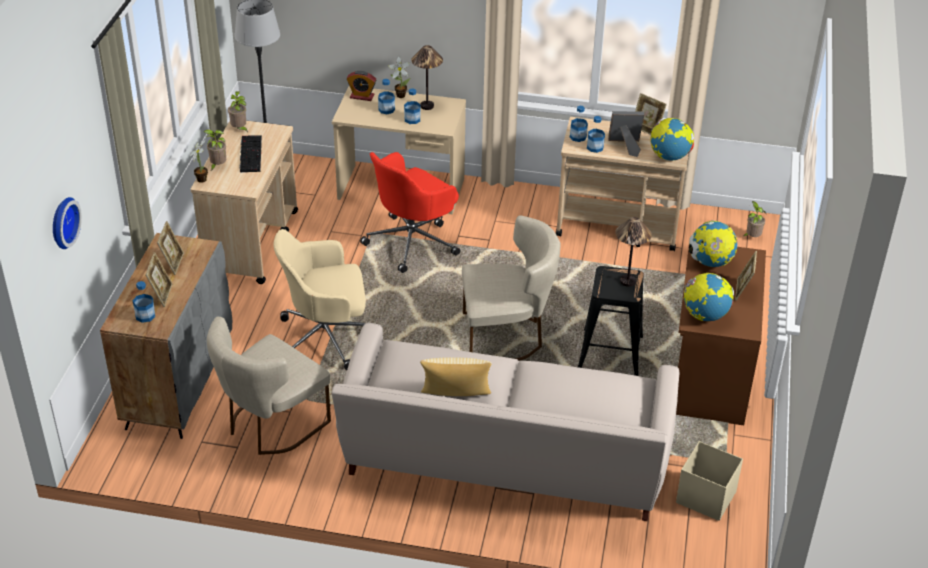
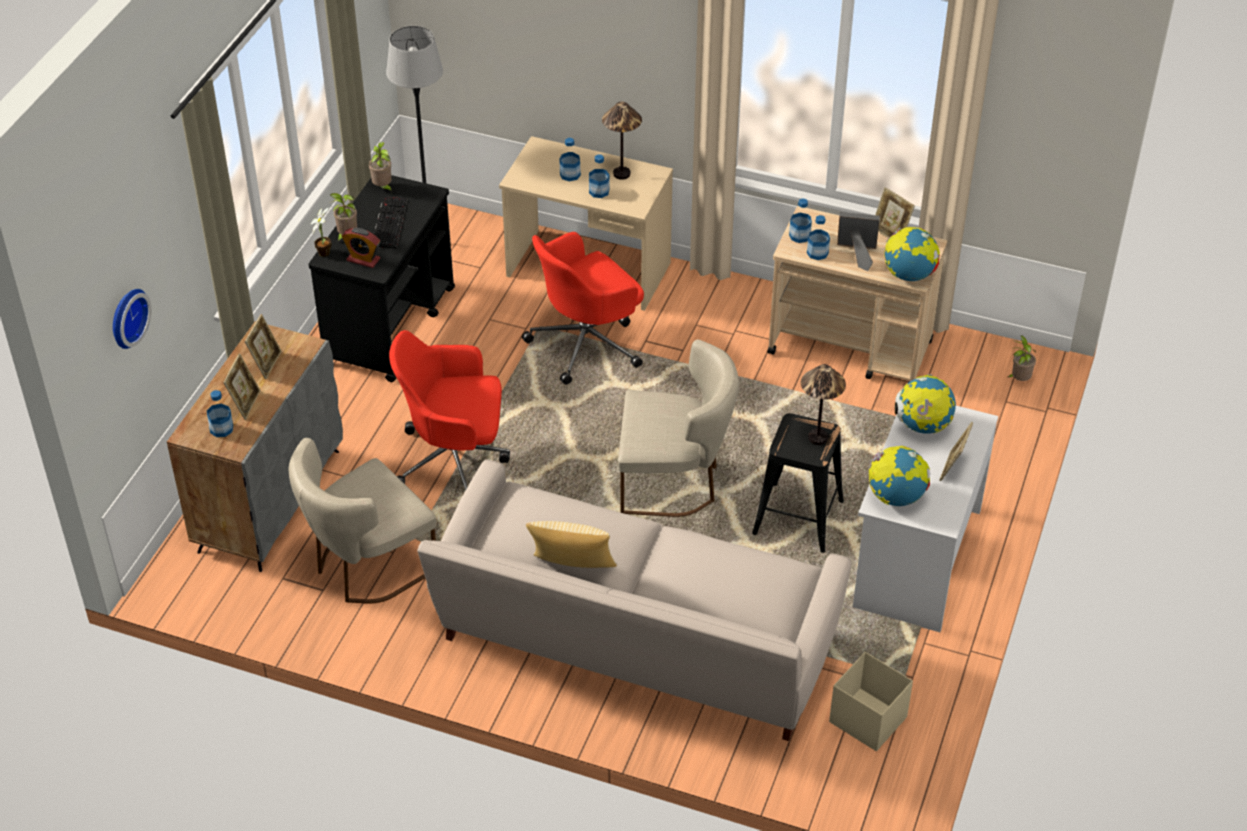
camera: 10 degrees right, 5 degrees up
beige cart [191,121,298,284] -> black cart [308,175,455,382]
beige office chair [273,229,366,370] -> red office chair [389,330,510,490]
alarm clock [347,71,377,101] -> alarm clock moved to [342,228,380,268]
potted plant [388,57,410,98] -> none
brown desk [676,247,766,425] -> white desk [853,406,998,632]

